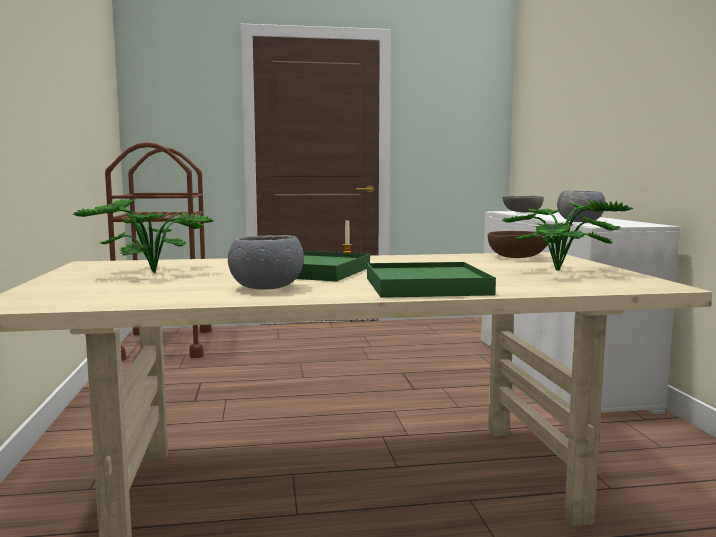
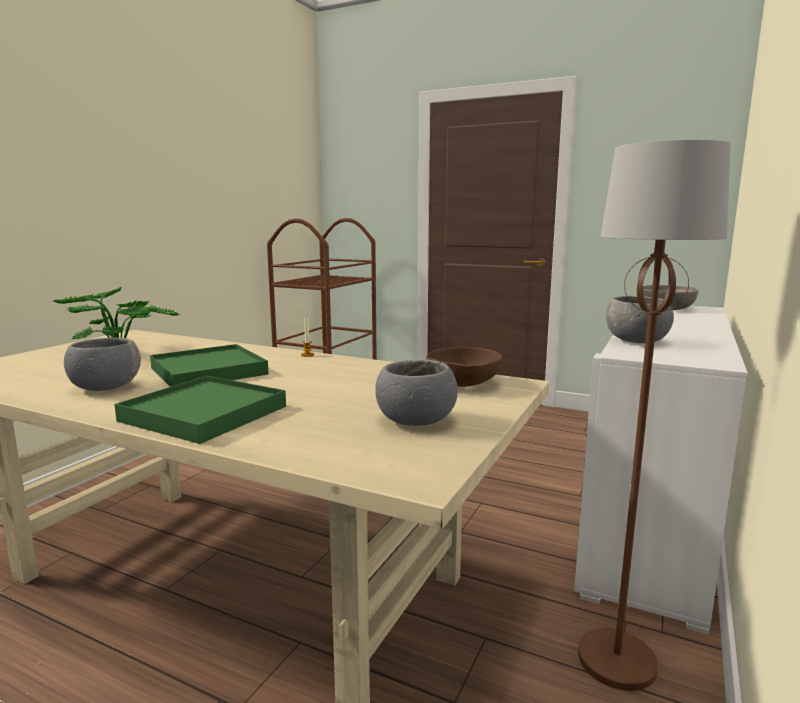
camera: 35 degrees right, 5 degrees up
potted plant [502,199,633,271] -> grey bowl [375,360,458,426]
none -> brown floor lamp [578,140,731,691]

